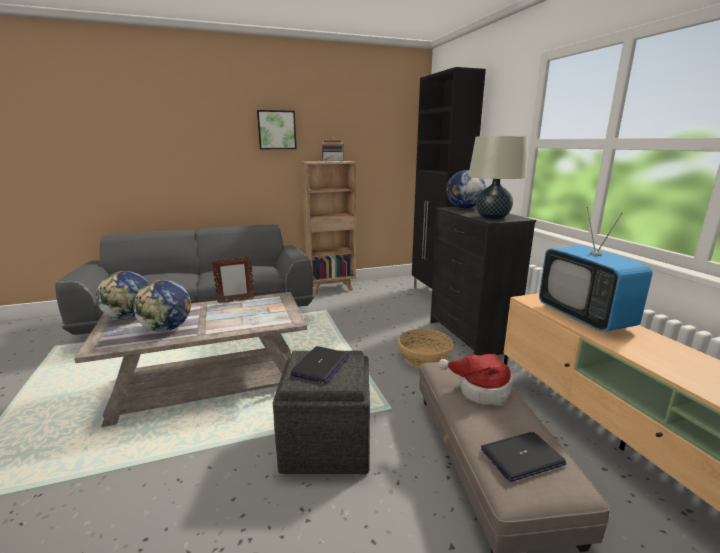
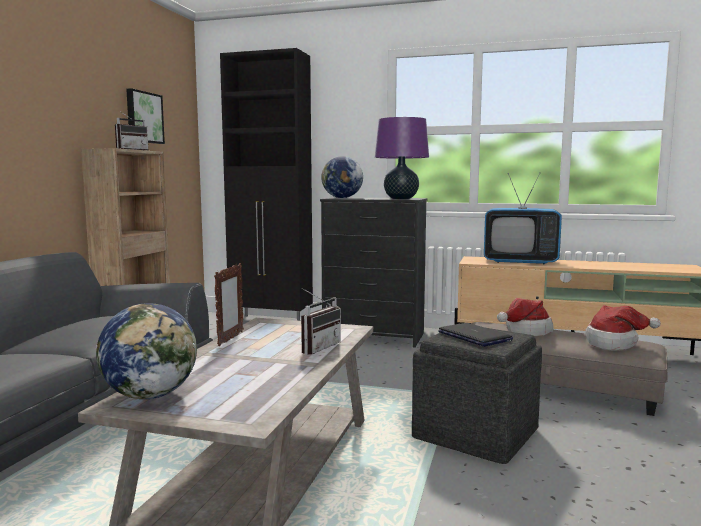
camera: 55 degrees left, 10 degrees down
globe [133,280,191,332] -> none
picture [257,110,297,149] -> picture moved to [126,88,165,144]
basket [398,329,454,368] -> none
beige table lamp [468,136,528,220] -> purple table lamp [375,117,429,199]
laptop [481,432,567,482] -> hat [585,305,661,351]
none -> radio [301,288,341,355]

